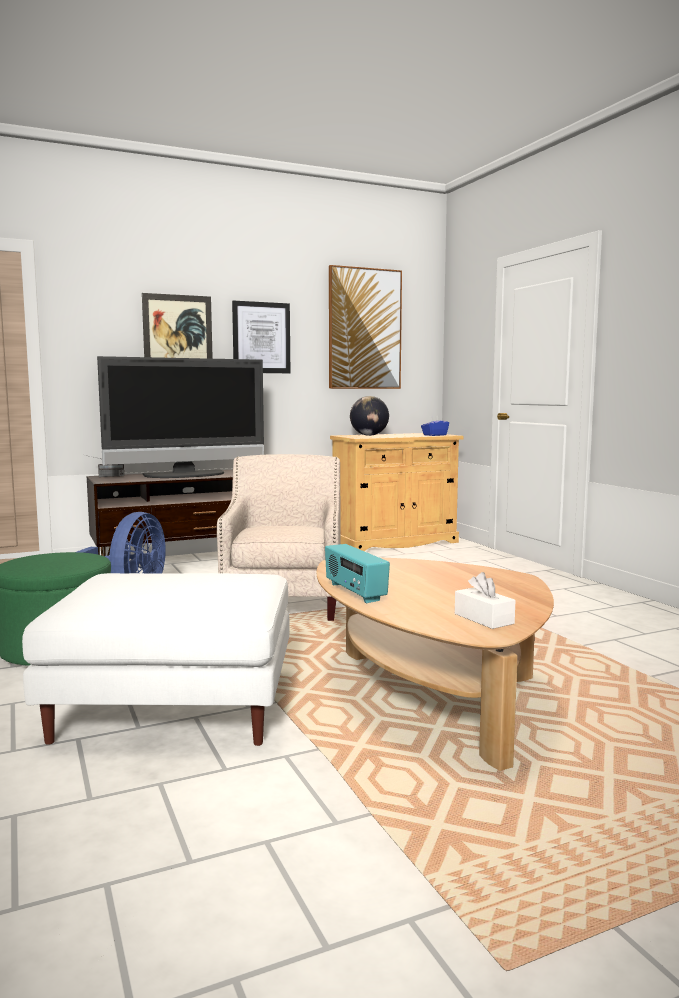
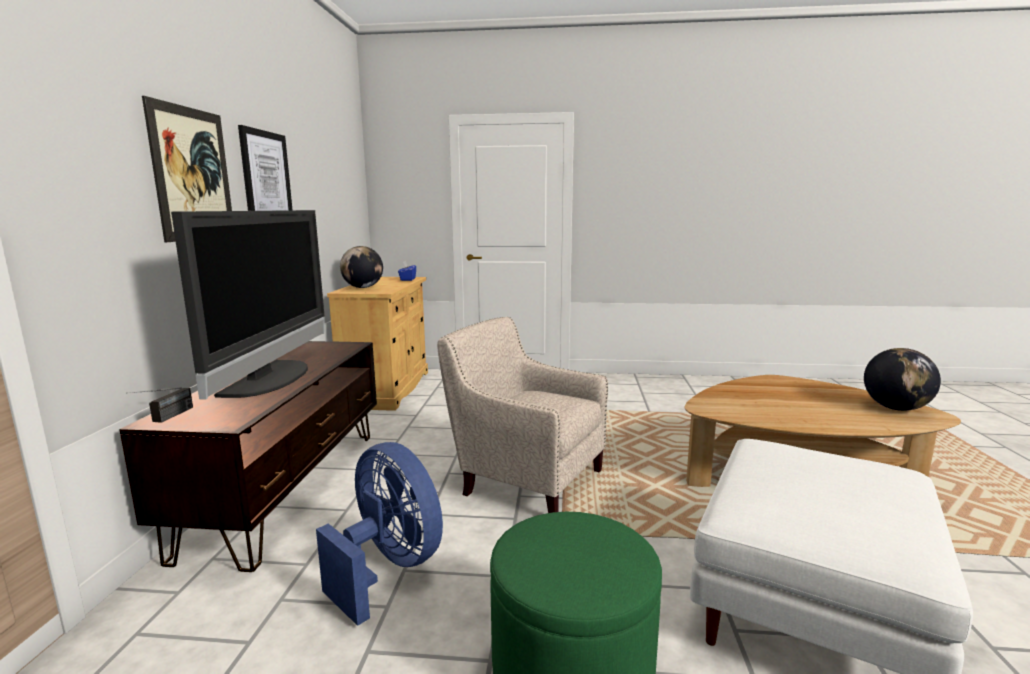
camera: 60 degrees left, 5 degrees up
radio [325,544,390,603] -> none
picture [329,265,402,389] -> none
white tissue box [455,572,515,629] -> globe [864,348,941,411]

